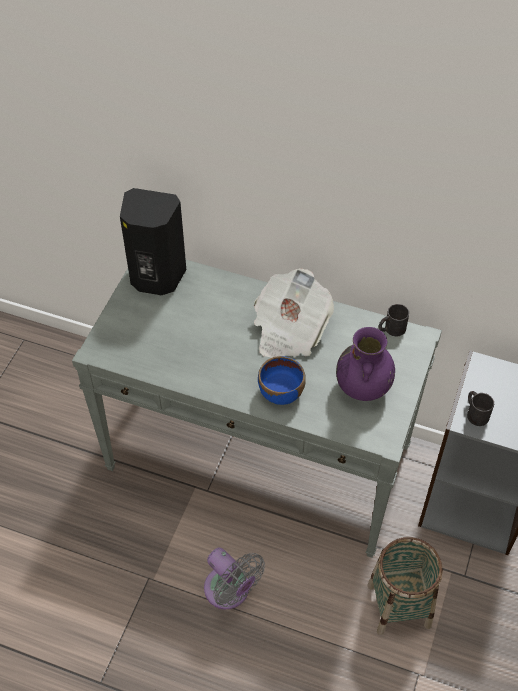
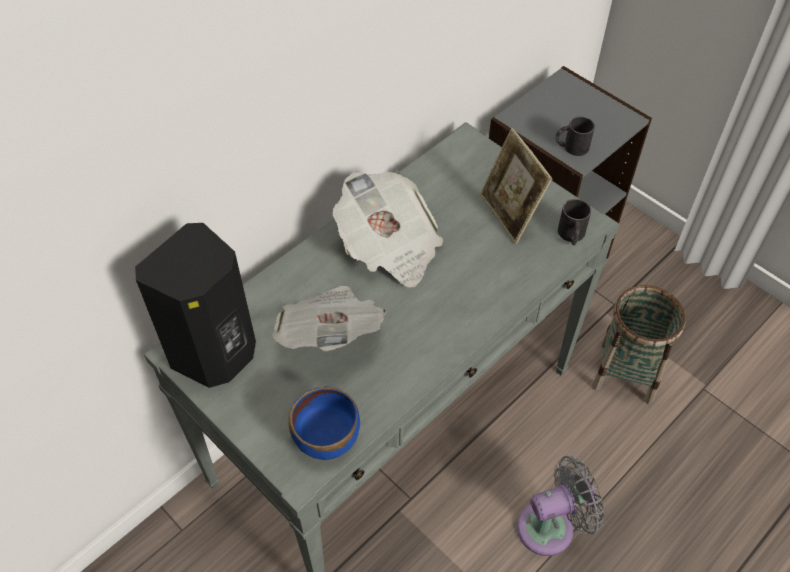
camera: 65 degrees left, 0 degrees up
blue bowl [258,356,306,405] -> blue bowl moved to [288,386,360,460]
purple vase [336,327,395,401] -> picture frame [480,128,553,244]
black mug [379,304,409,336] -> black mug moved to [558,199,591,245]
none -> newspaper [272,286,387,351]

